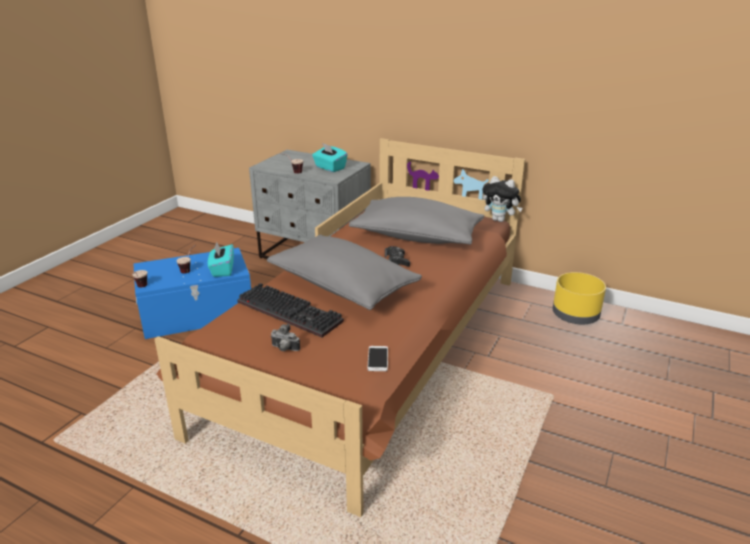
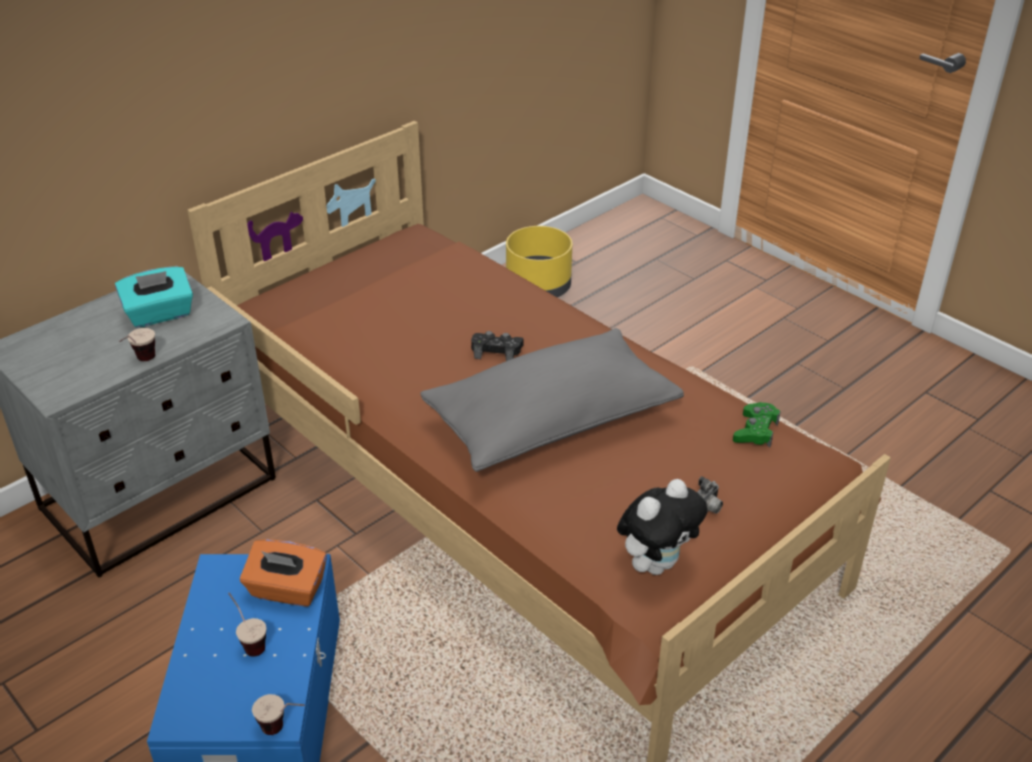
camera: 70 degrees left, 10 degrees up
turquoise tissue box [208,242,234,277] -> orange tissue box [240,539,327,607]
keyboard [237,283,344,337] -> none
grey pillow [349,197,484,245] -> none
phone [367,346,388,371] -> green game controller [733,402,781,448]
plush toy [483,176,522,222] -> plush toy moved to [617,479,707,575]

